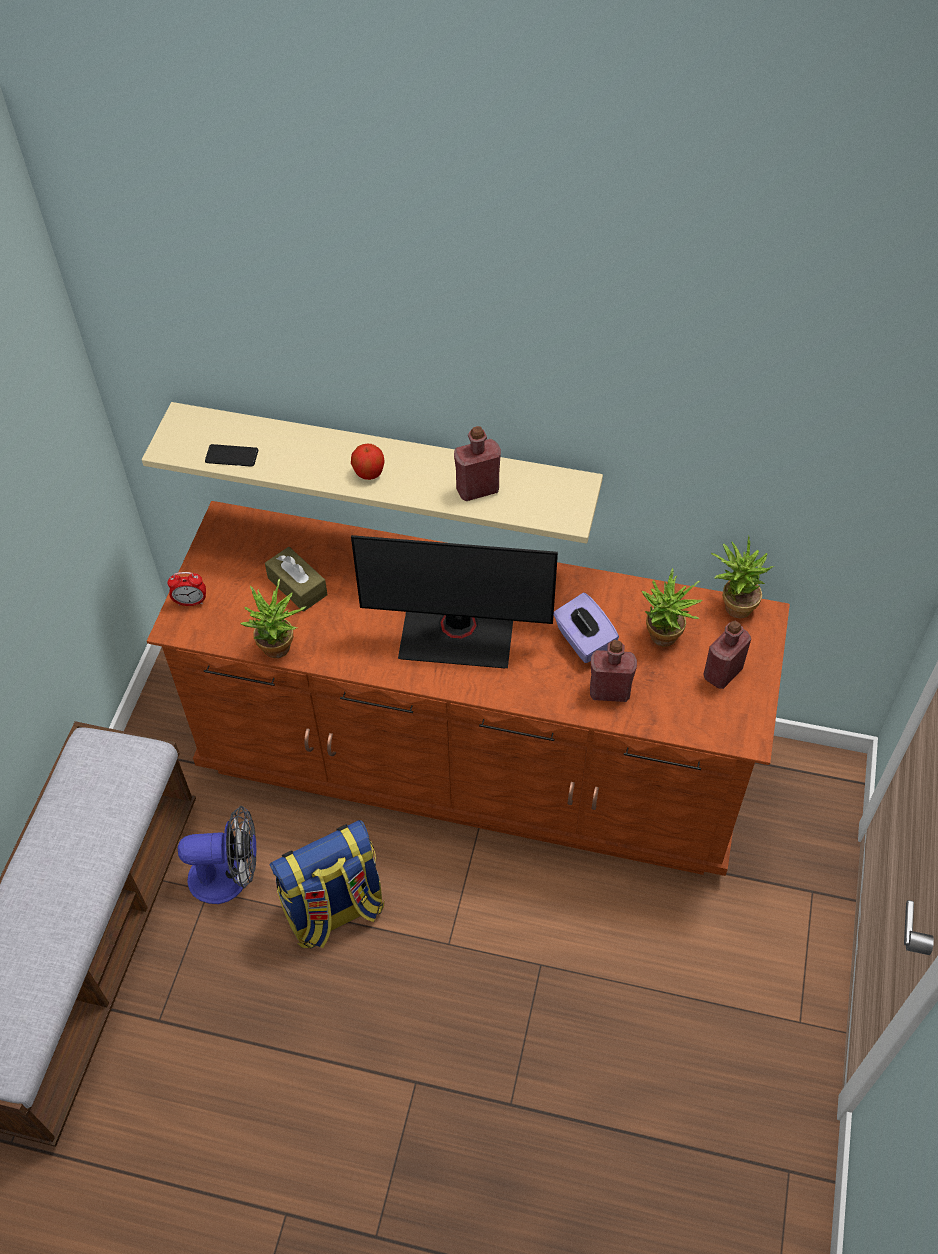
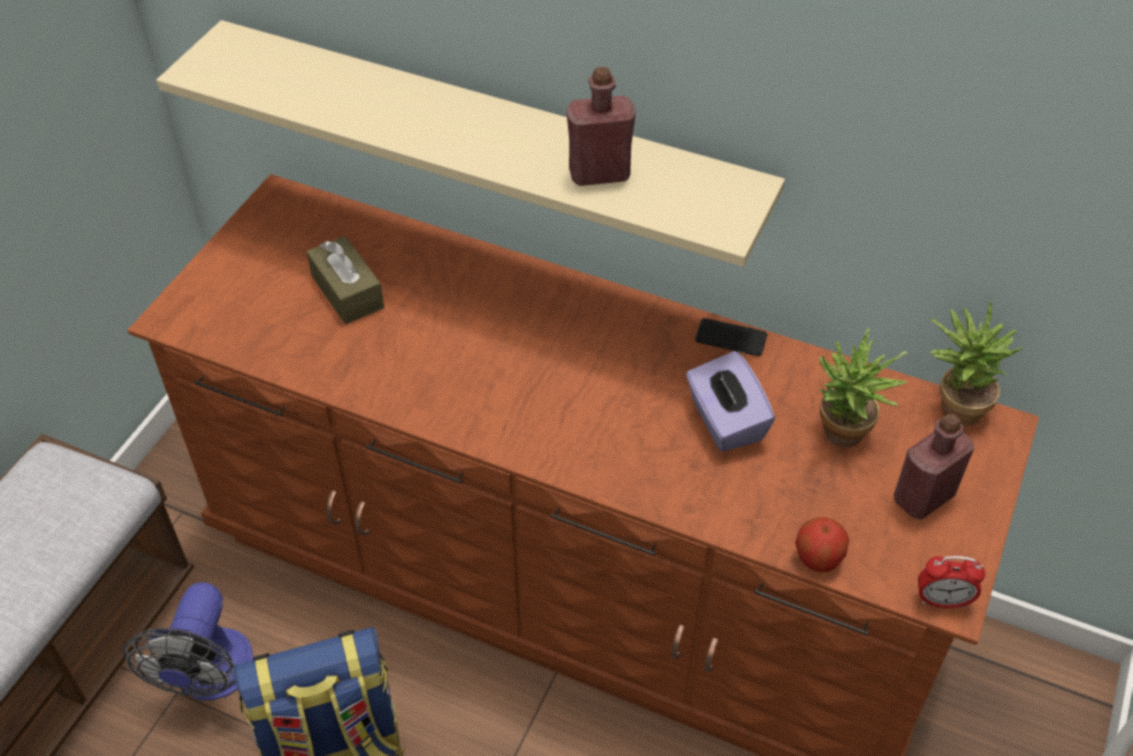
camera: 10 degrees right, 5 degrees down
alarm clock [167,572,206,606] -> alarm clock moved to [918,556,985,608]
fan [178,806,256,904] -> fan turned 90 degrees clockwise [123,582,253,700]
phone [205,444,258,467] -> phone moved to [695,318,767,356]
potted plant [240,579,306,658] -> none
apple [351,444,385,480] -> apple moved to [795,517,849,572]
monitor [351,535,558,668] -> none
red bottle [590,640,637,702] -> none

